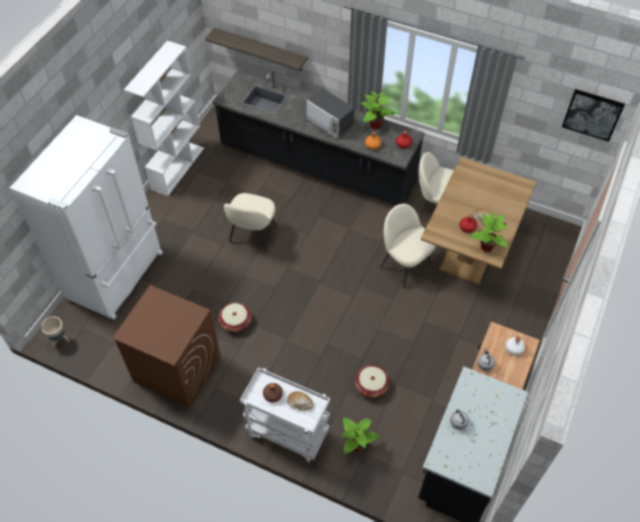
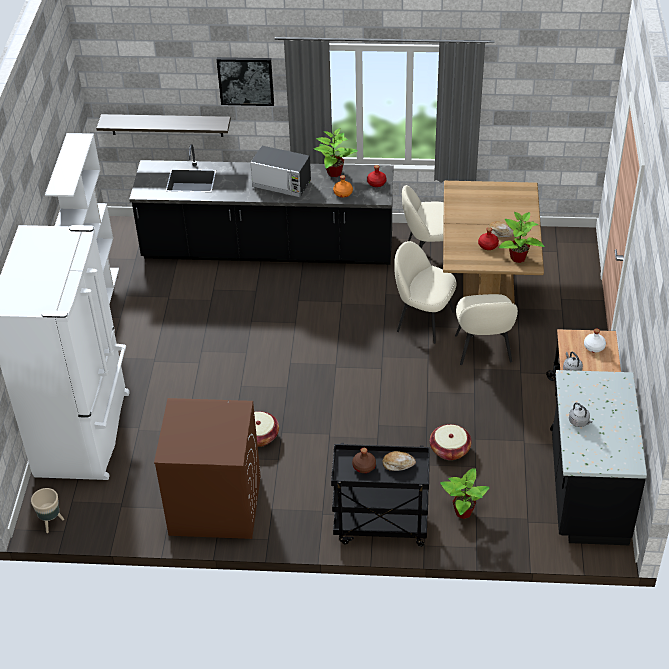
camera: 20 degrees left, 10 degrees down
beige chair [224,193,278,252] -> beige chair moved to [455,294,518,365]
white cart [240,367,330,463] -> black cart [331,443,430,547]
picture [562,89,625,142] -> picture moved to [217,57,274,106]

